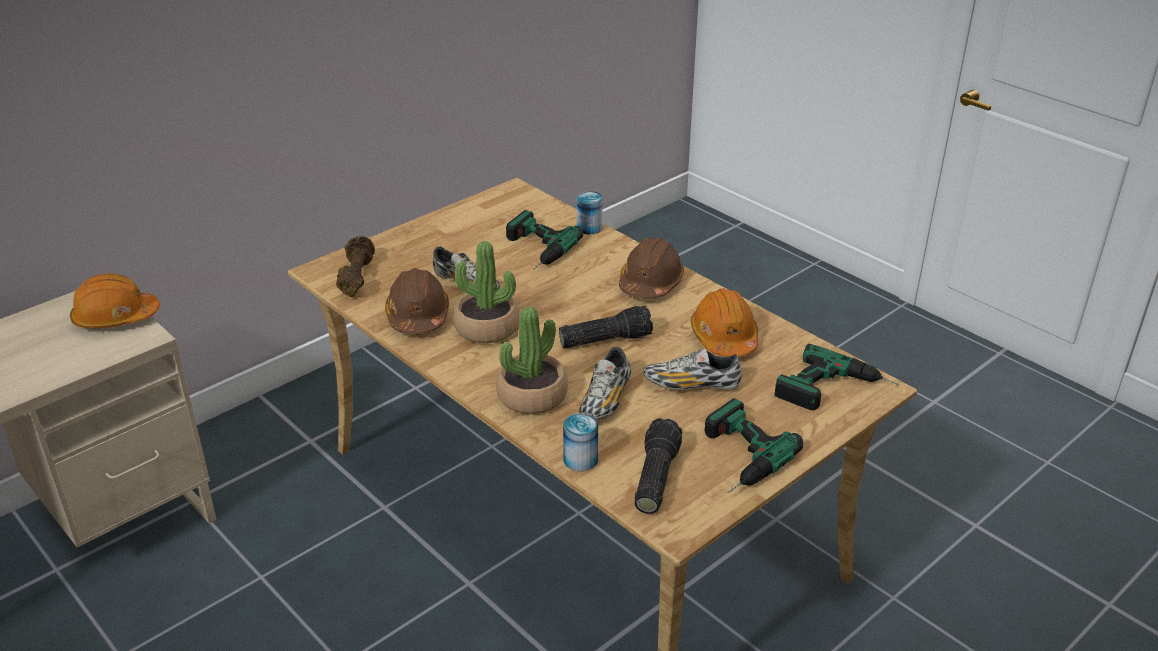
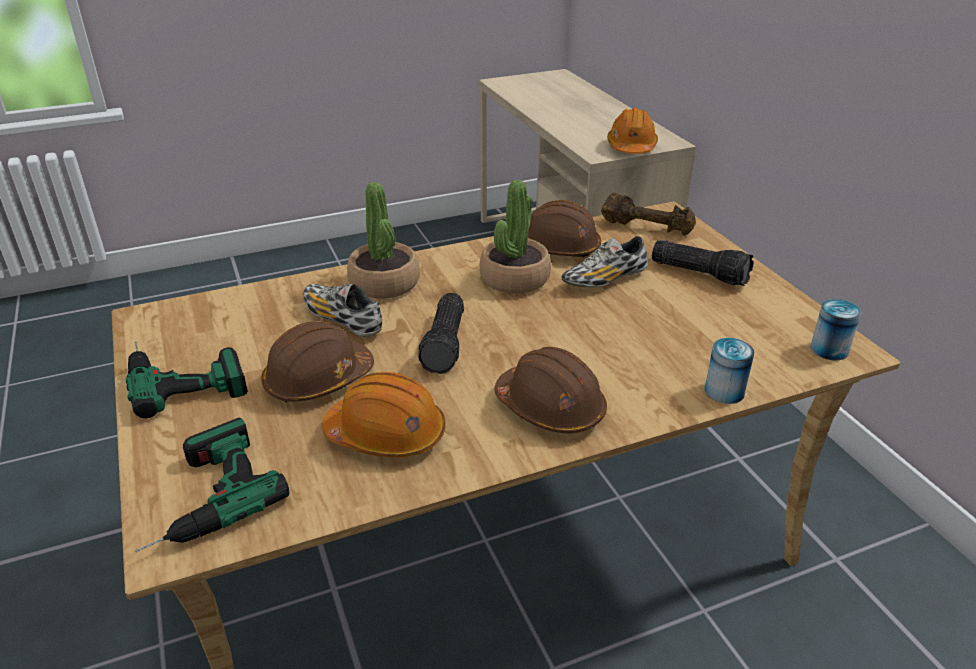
camera: 110 degrees right, 0 degrees up
power drill [506,210,583,270] -> none
can [563,413,598,471] -> can moved to [810,299,862,360]
flashlight [635,418,682,514] -> flashlight moved to [652,240,754,286]
shoe [643,348,742,390] -> brown hard hat [261,321,374,402]

